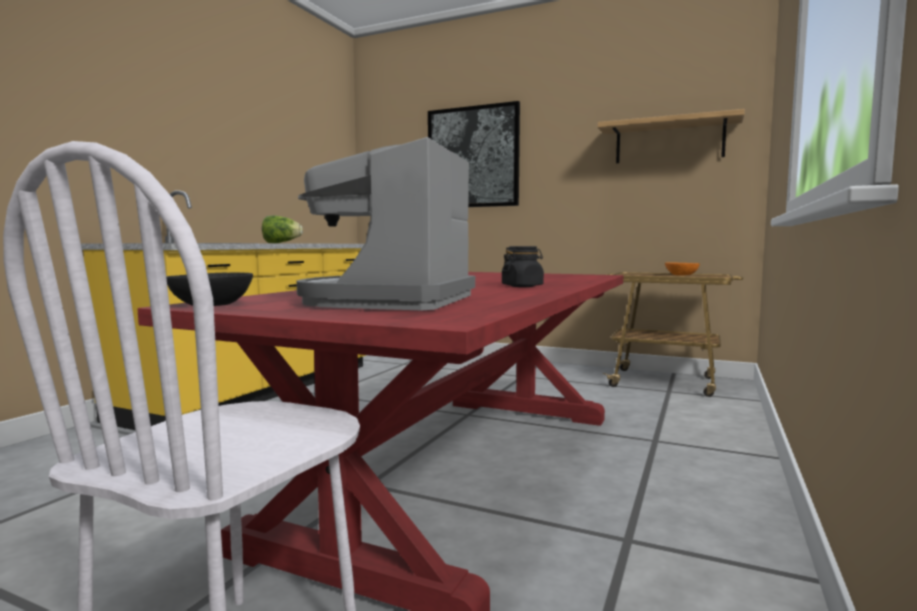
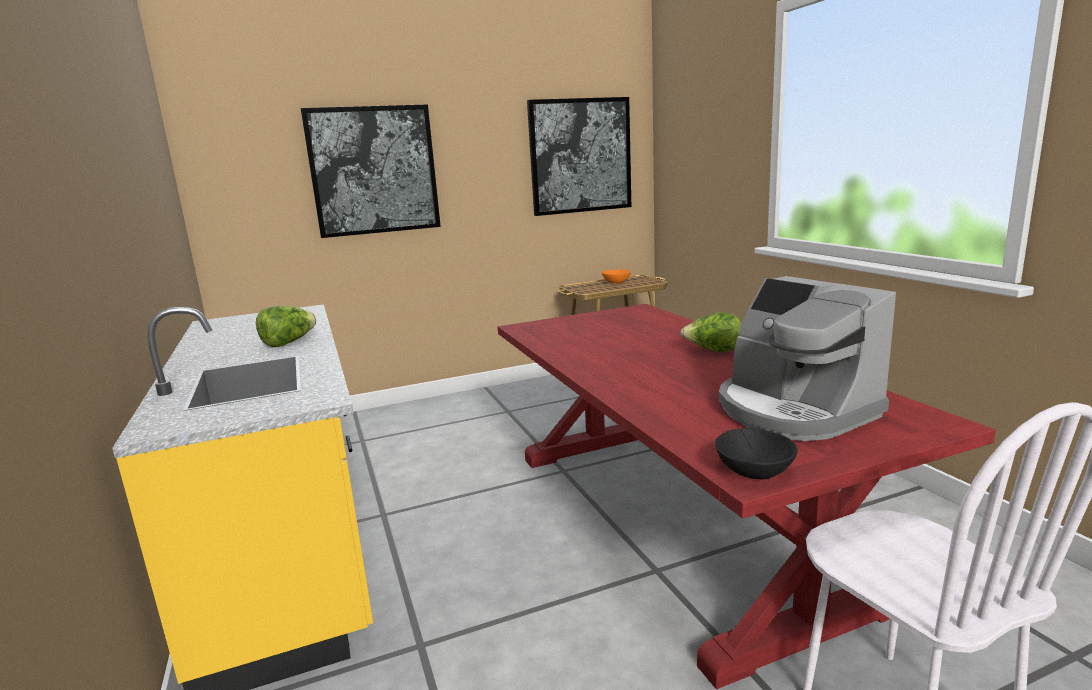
camera: 45 degrees left, 10 degrees up
black jar [502,246,544,287] -> lettuce [680,312,741,352]
shelf [597,109,745,163] -> picture [527,97,631,216]

